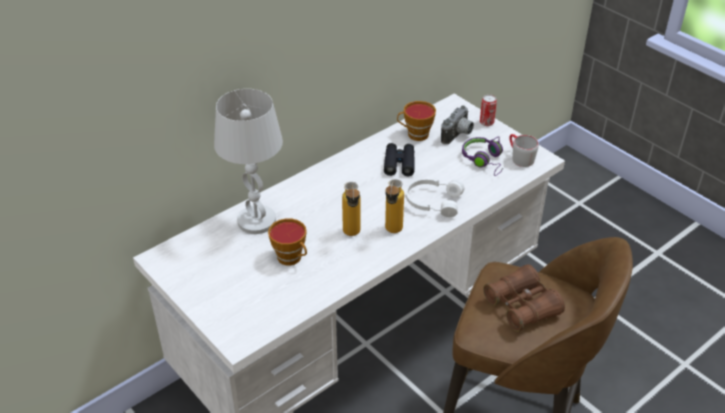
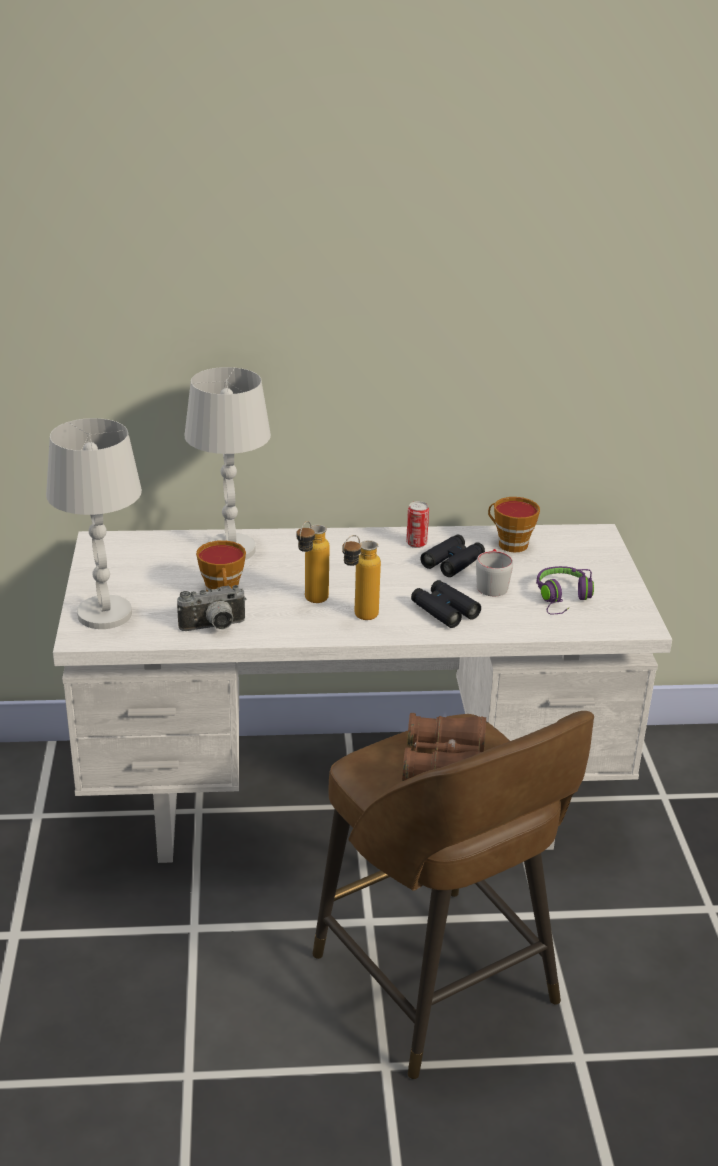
camera: 35 degrees right, 10 degrees down
white headphones [406,179,464,217] -> black binoculars [411,580,481,628]
camera [441,105,474,145] -> camera moved to [177,585,247,631]
can [480,94,497,126] -> can moved to [406,501,429,548]
grey mug [509,134,539,167] -> grey mug moved to [476,549,513,596]
none -> white table lamp [46,418,142,629]

